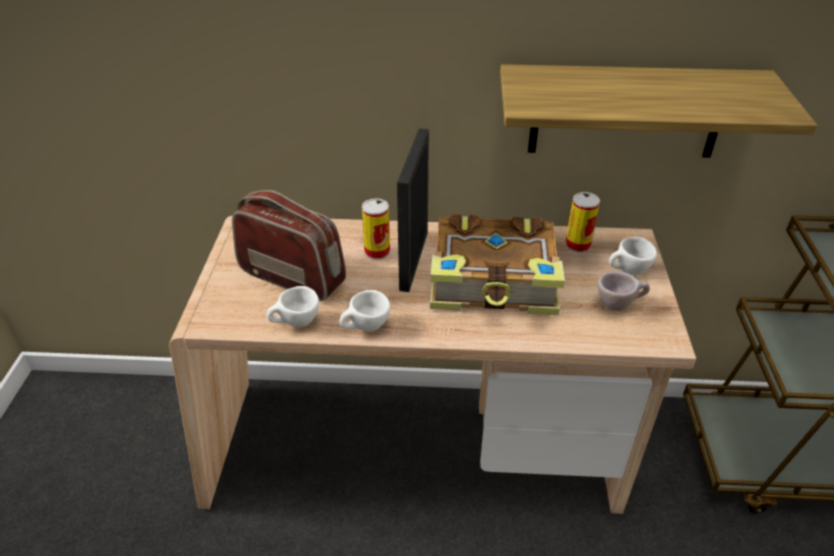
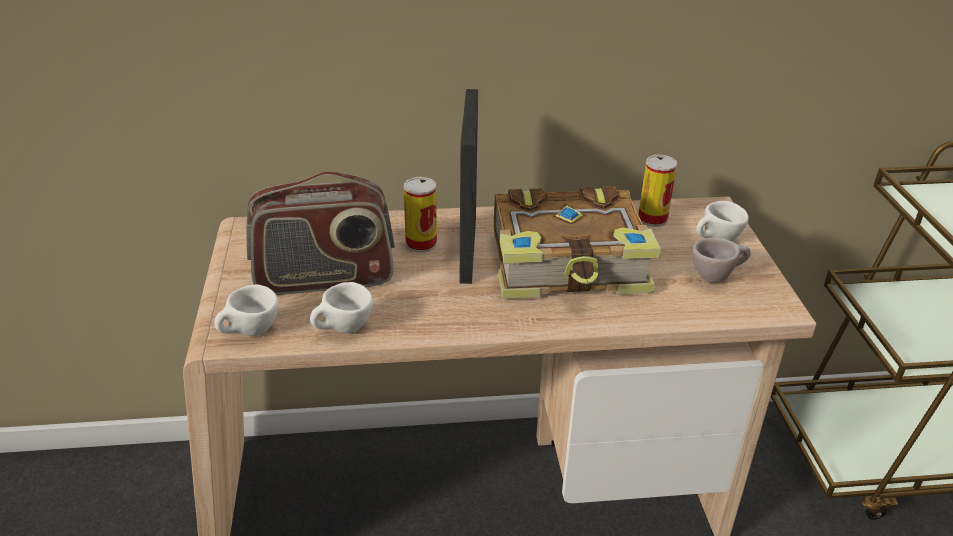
camera: 10 degrees left, 5 degrees down
radio [232,190,346,301] -> radio turned 150 degrees clockwise [246,171,395,295]
white cup [339,290,391,332] -> white cup moved to [214,284,279,336]
shelf [500,64,818,158] -> none

